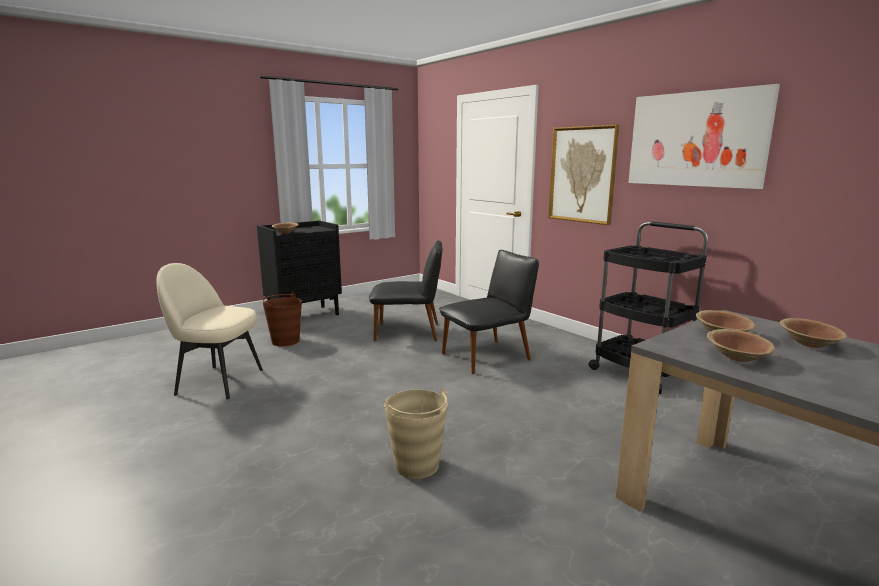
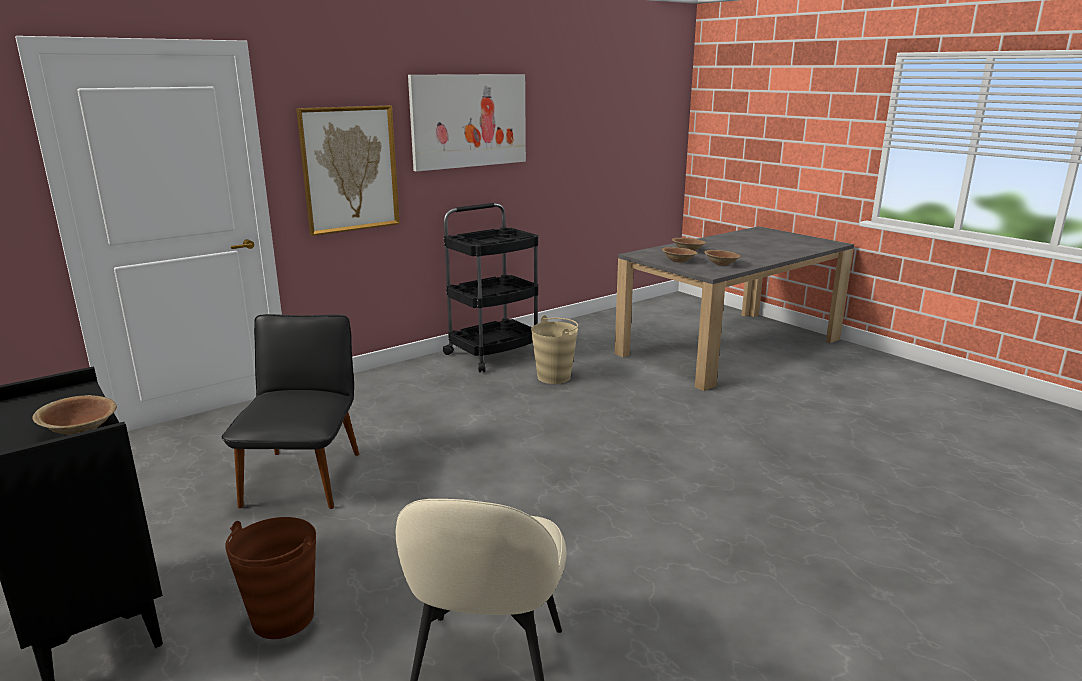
camera: 90 degrees left, 5 degrees up
beige bucket [384,388,448,479] -> beige bucket moved to [531,315,578,384]
black chair [439,250,539,374] -> none

